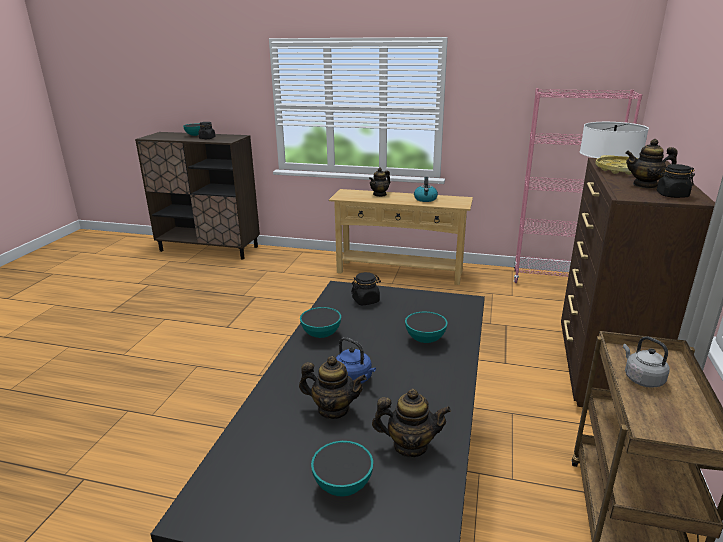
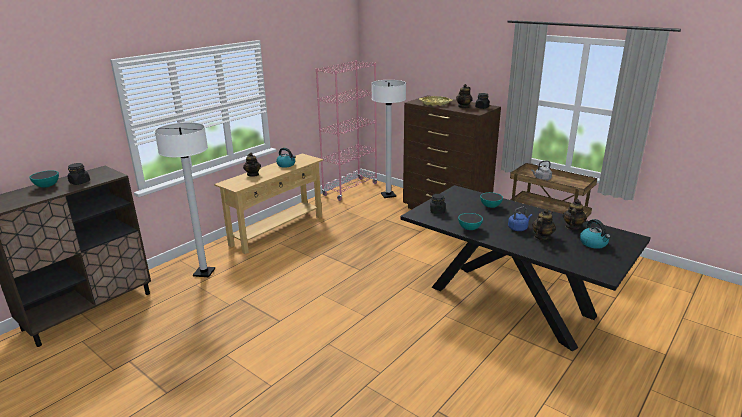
camera: 65 degrees left, 0 degrees up
bowl [311,441,373,497] -> kettle [580,219,610,249]
none -> white floor lamp [154,122,215,277]

